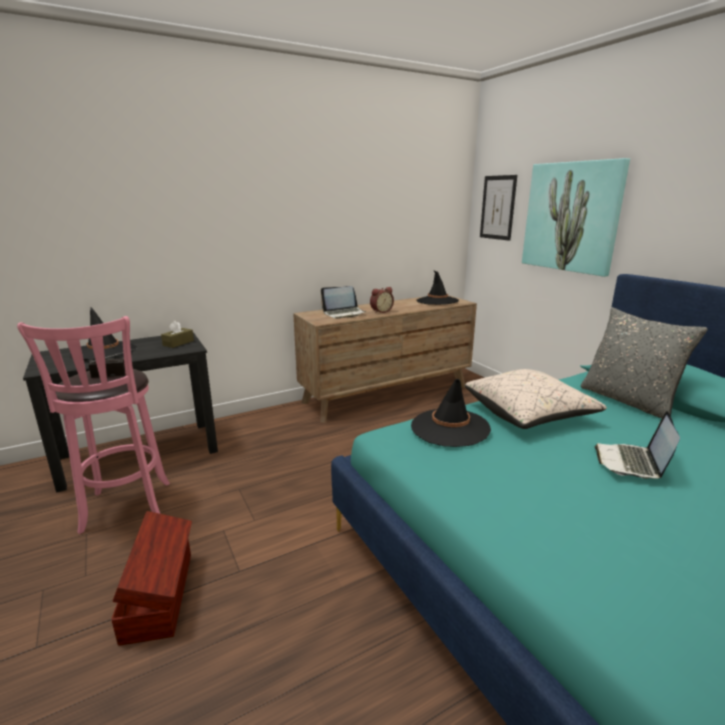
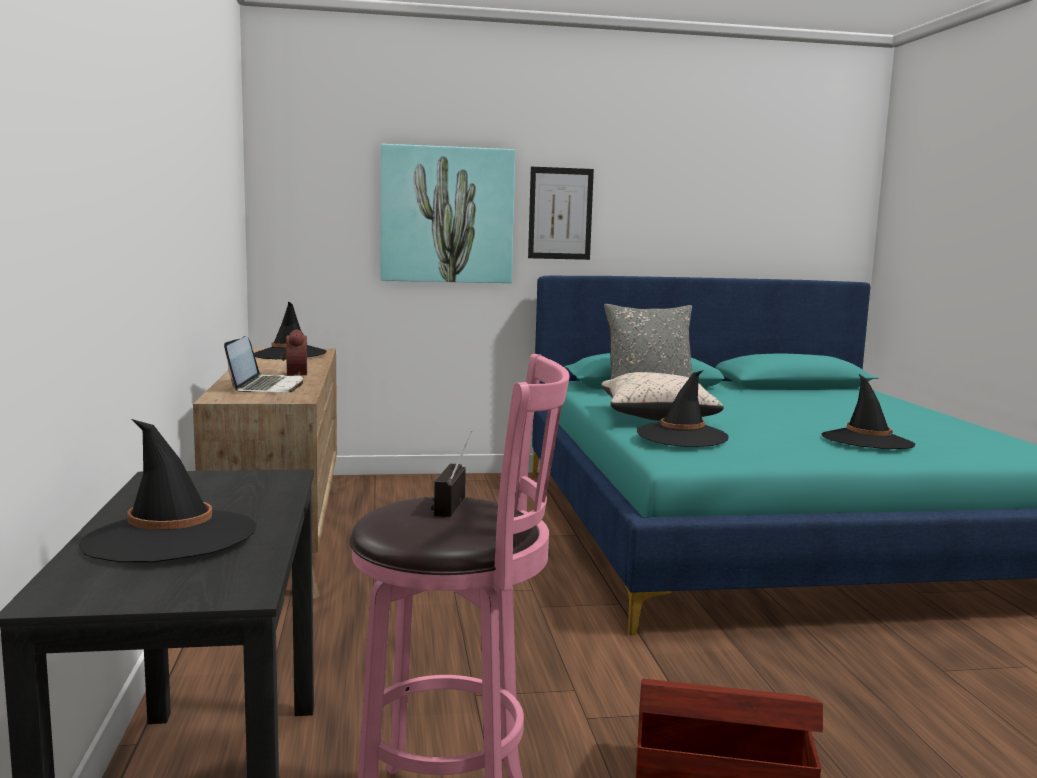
camera: 70 degrees left, 10 degrees down
brown tissue box [161,321,194,348] -> none
picture [480,175,517,241] -> picture moved to [528,167,594,260]
laptop [595,411,680,479] -> none
none -> black hat [822,374,915,449]

